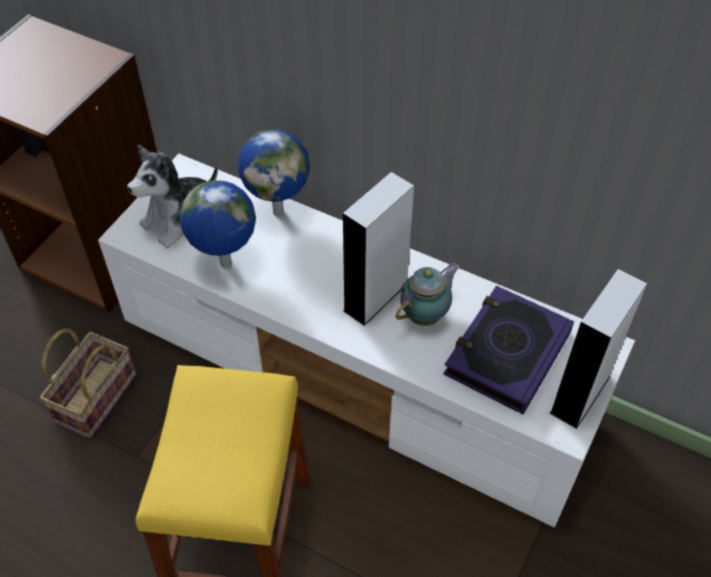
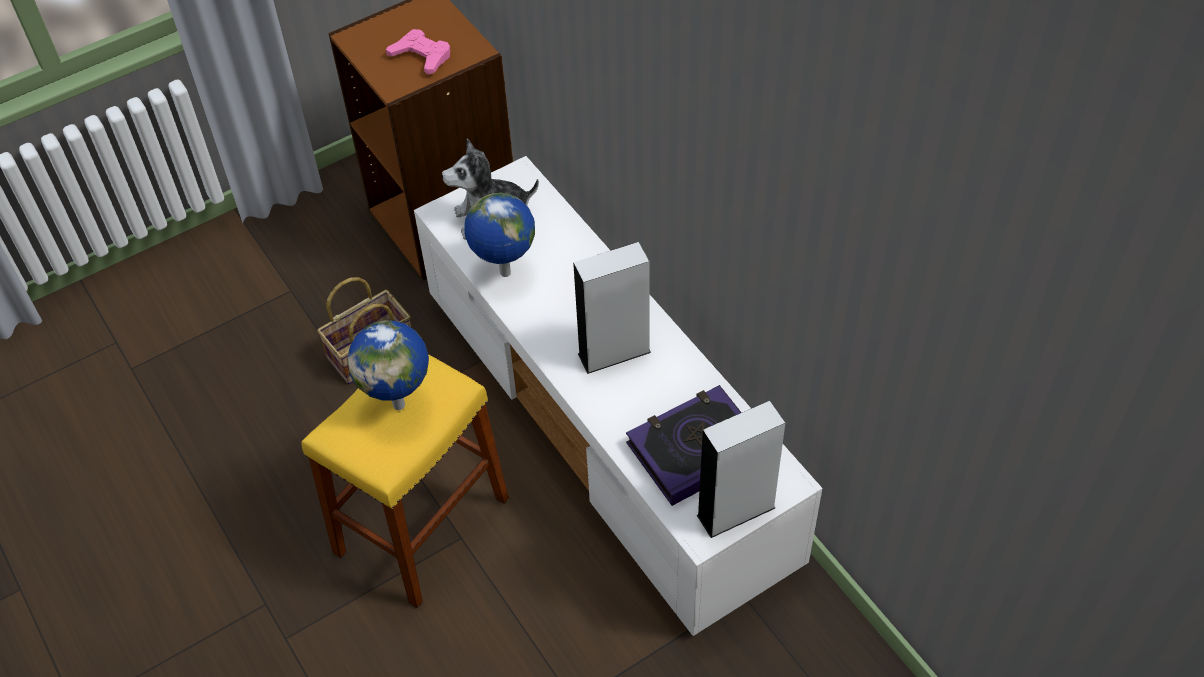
camera: 30 degrees right, 0 degrees up
globe [238,129,310,217] -> globe moved to [347,320,429,410]
teapot [396,263,460,326] -> none
none -> pink game controller [386,29,450,75]

